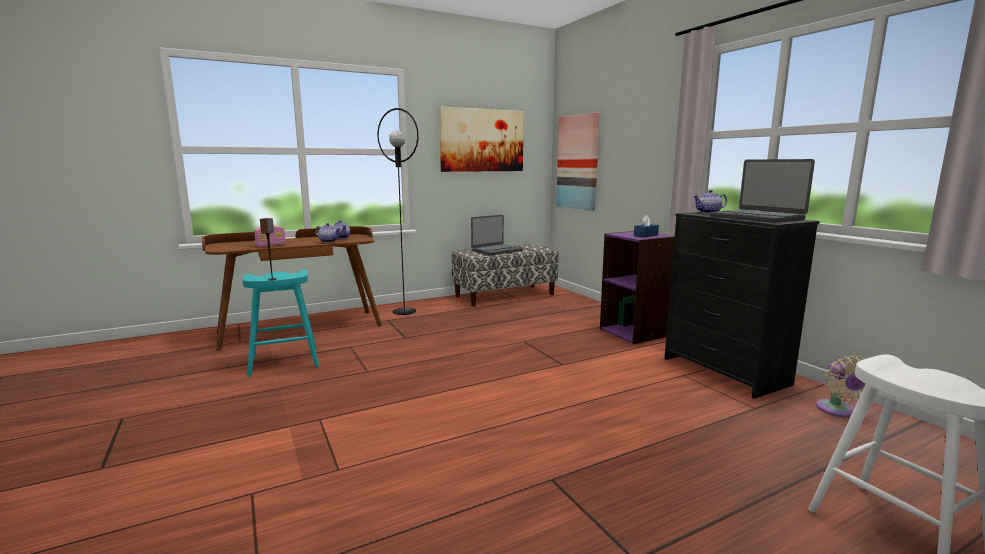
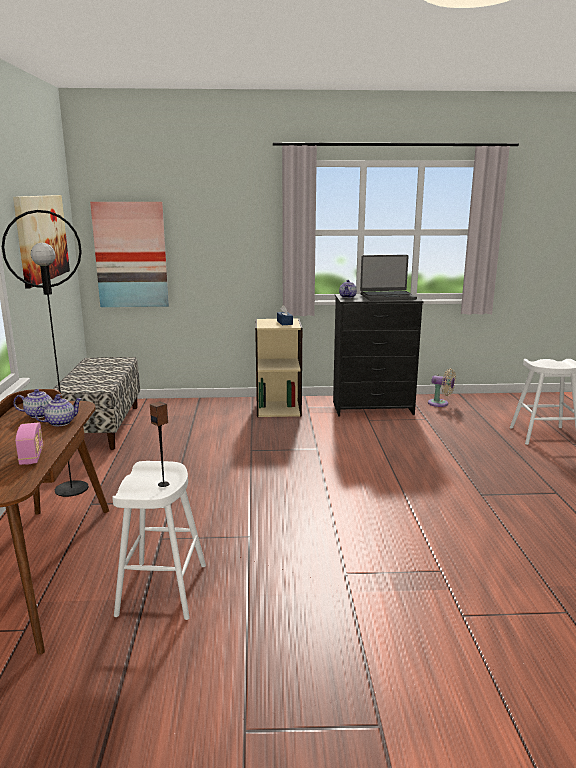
camera: 65 degrees left, 5 degrees up
turquoise stool [242,270,319,376] -> white stool [112,461,206,620]
laptop [471,215,523,255] -> none
purple bookcase [600,231,675,344] -> beige bookcase [255,318,302,417]

